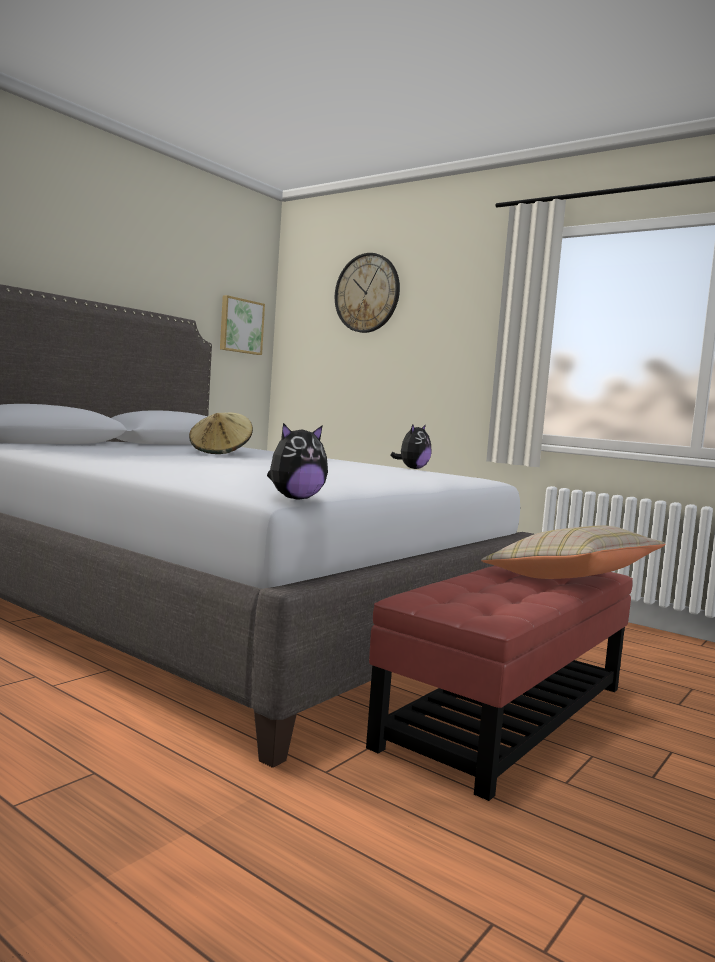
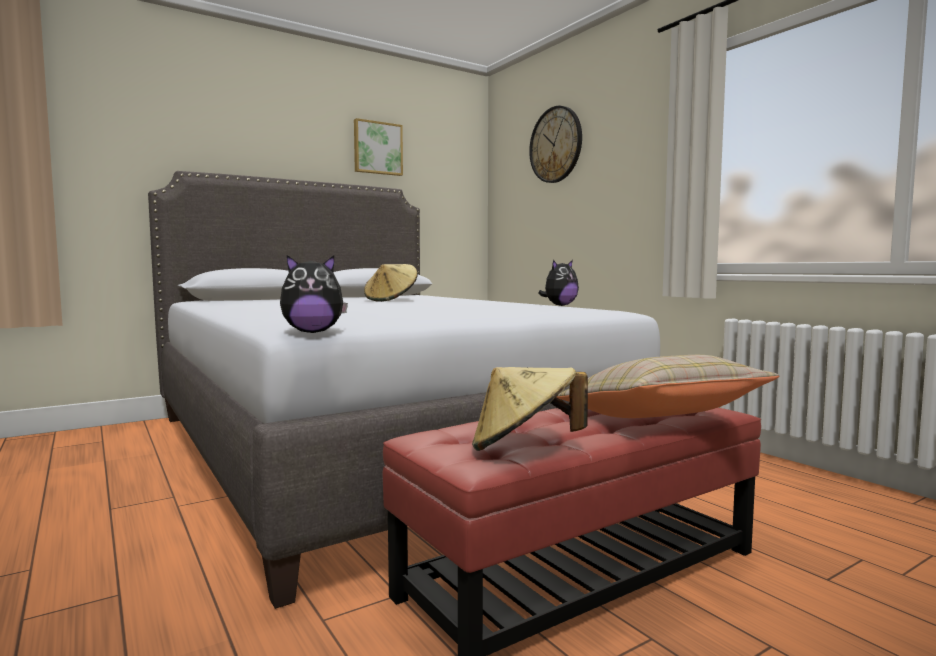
camera: 20 degrees right, 0 degrees up
picture [220,295,265,355] -> picture moved to [354,118,403,176]
none -> beige hat [472,367,588,451]

